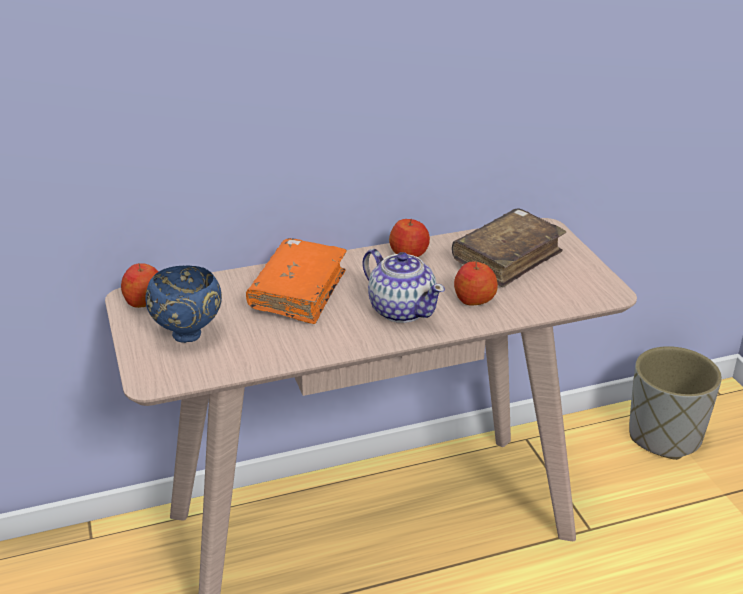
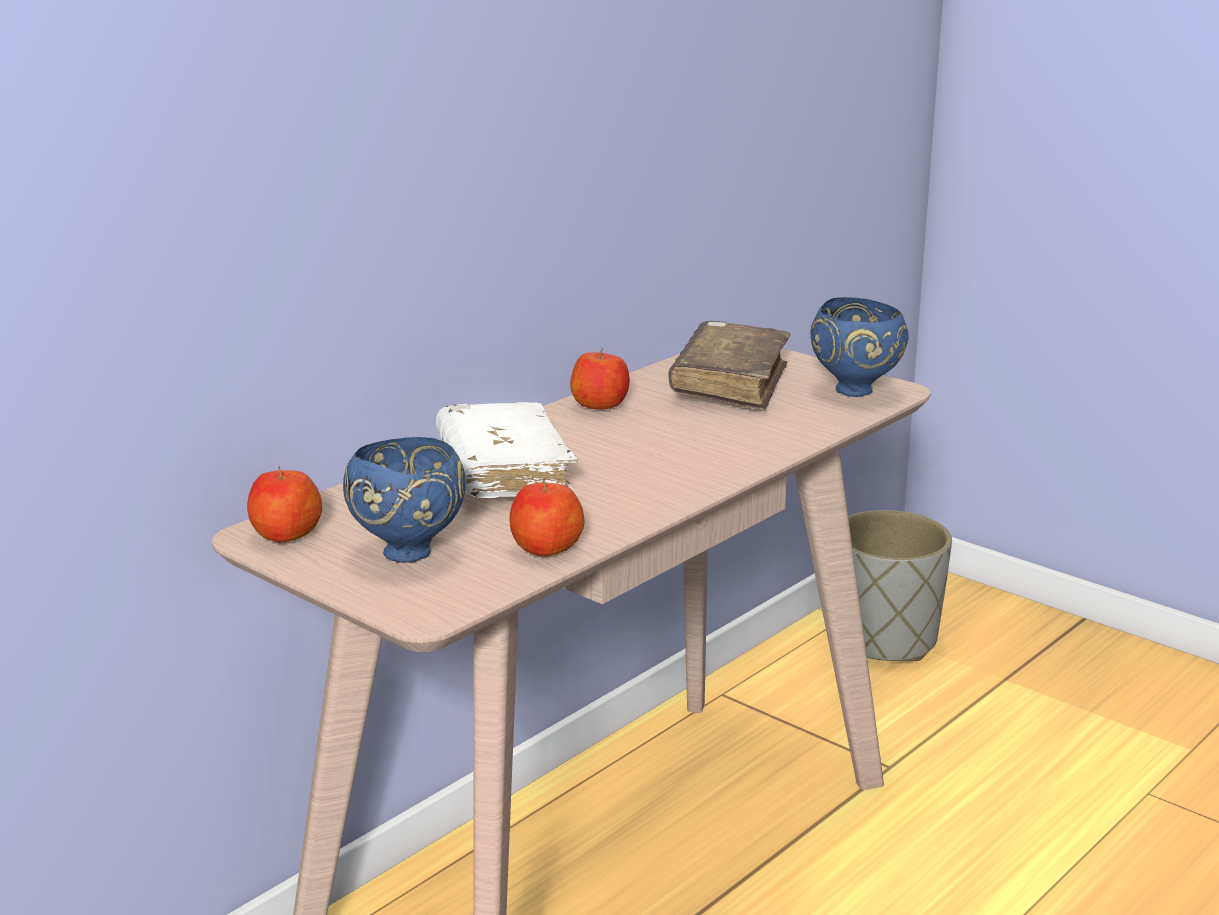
camera: 30 degrees left, 10 degrees down
orange book [246,238,347,324] -> white book [436,402,579,498]
teapot [363,249,445,323] -> none
apple [454,261,498,305] -> apple moved to [509,478,585,556]
none -> blue bowl [810,297,909,397]

